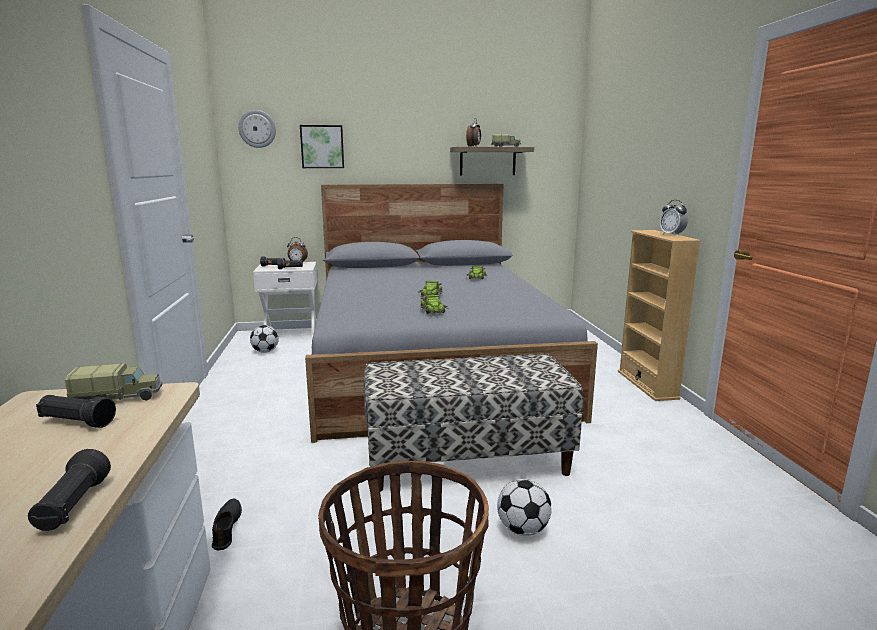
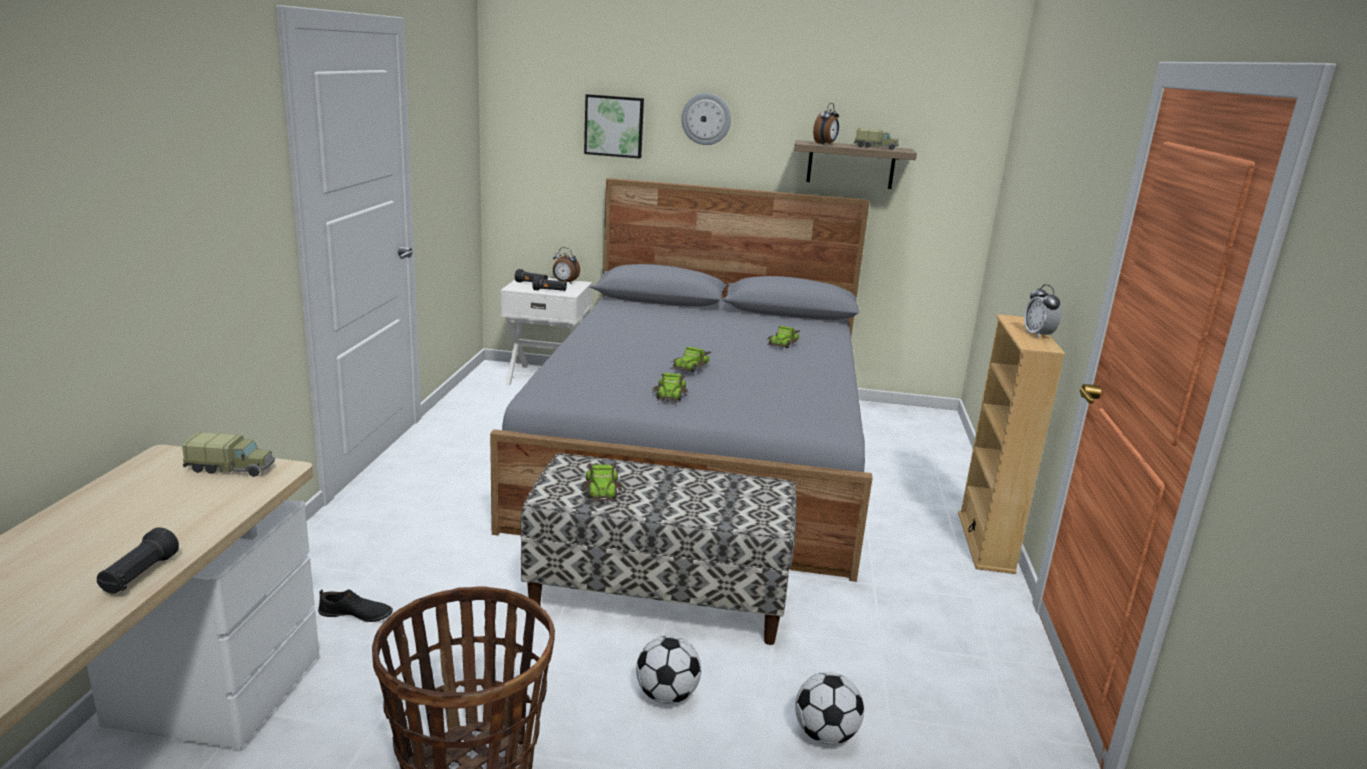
camera: 15 degrees right, 5 degrees up
black flashlight [36,395,116,428] -> none
black shoe [212,498,242,551] -> black shoe turned 90 degrees clockwise [318,589,393,622]
wall clock [238,110,276,148] -> wall clock moved to [681,93,731,145]
football [250,325,279,353] -> football moved to [795,672,864,744]
none -> toy car [581,463,624,504]

